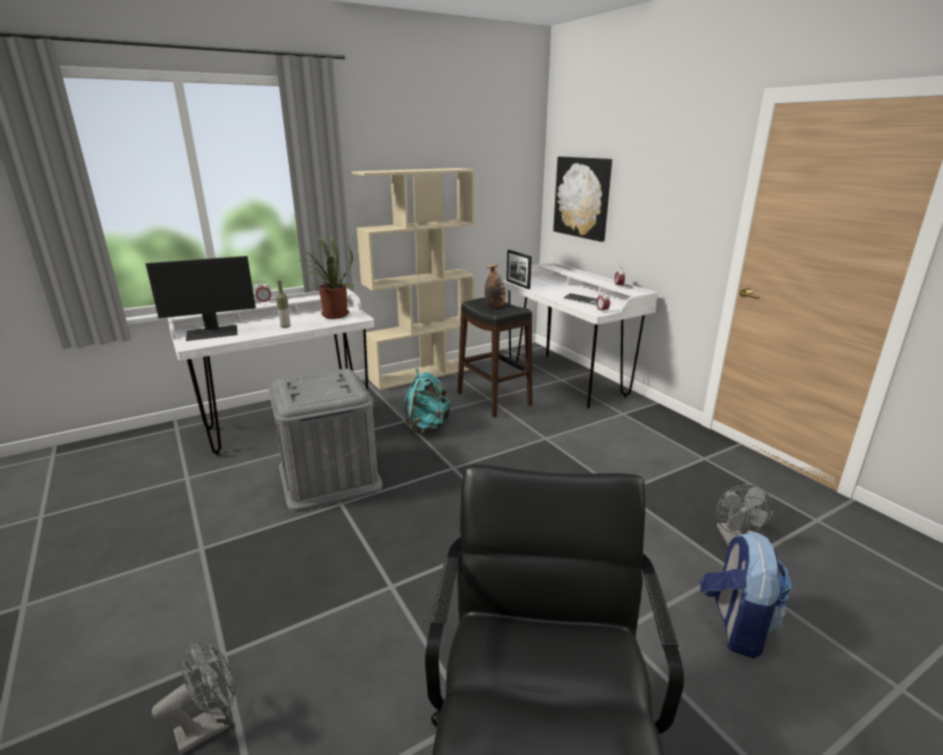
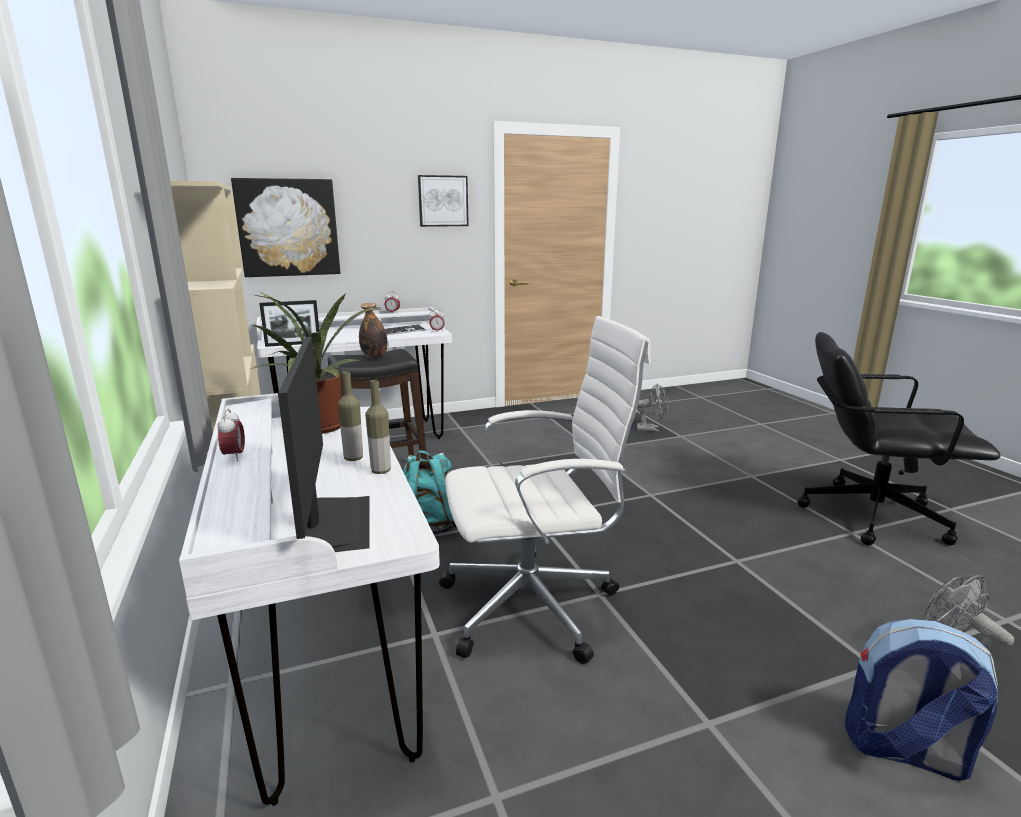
camera: 80 degrees left, 5 degrees down
grey storage box [268,369,383,512] -> white office chair [439,316,651,664]
backpack [700,531,791,659] -> backpack moved to [845,619,998,781]
none -> bottle [365,380,391,474]
none -> picture [418,175,469,227]

